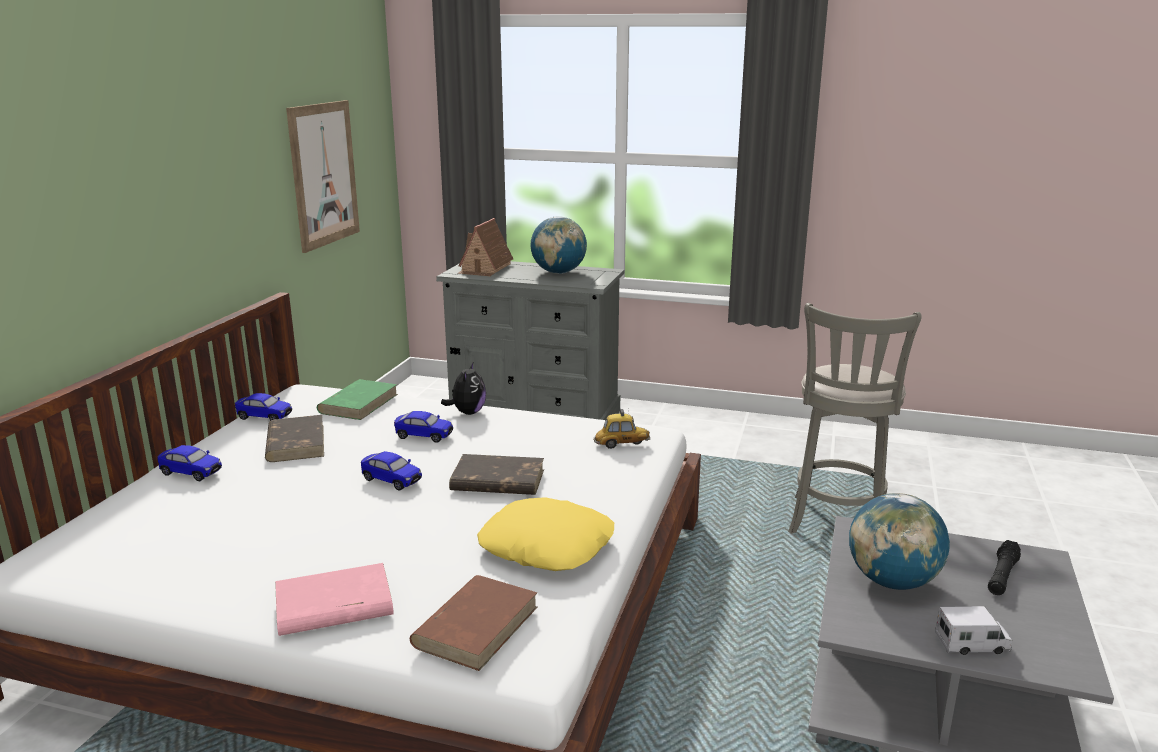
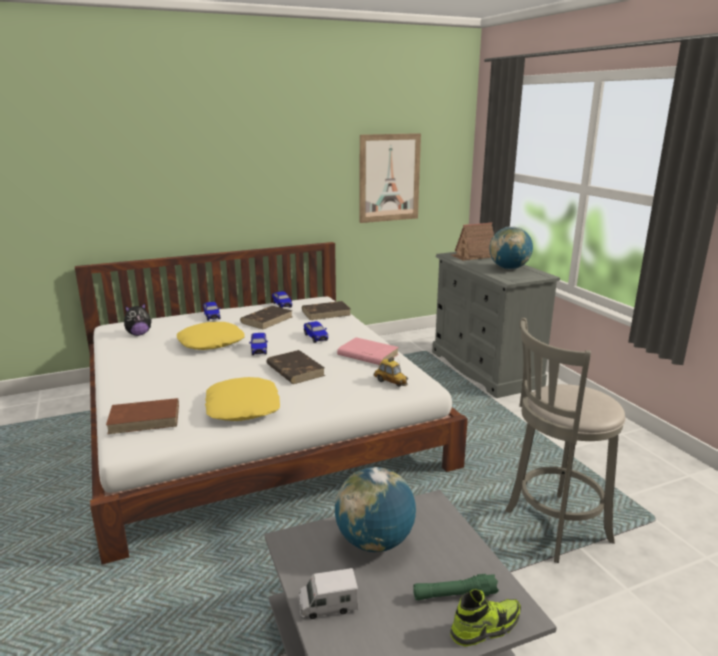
camera: 50 degrees right, 0 degrees up
pink book [275,563,394,636] -> pink book moved to [337,337,399,365]
green book [317,379,398,420] -> brown book [302,301,351,320]
plush toy [441,361,486,415] -> plush toy moved to [124,303,152,336]
toy truck [935,606,1012,655] -> toy truck turned 120 degrees clockwise [298,568,358,619]
black flashlight [988,540,1021,595] -> green flashlight [413,574,499,600]
none -> yellow pillow [177,322,245,350]
none -> shoe [450,589,521,647]

